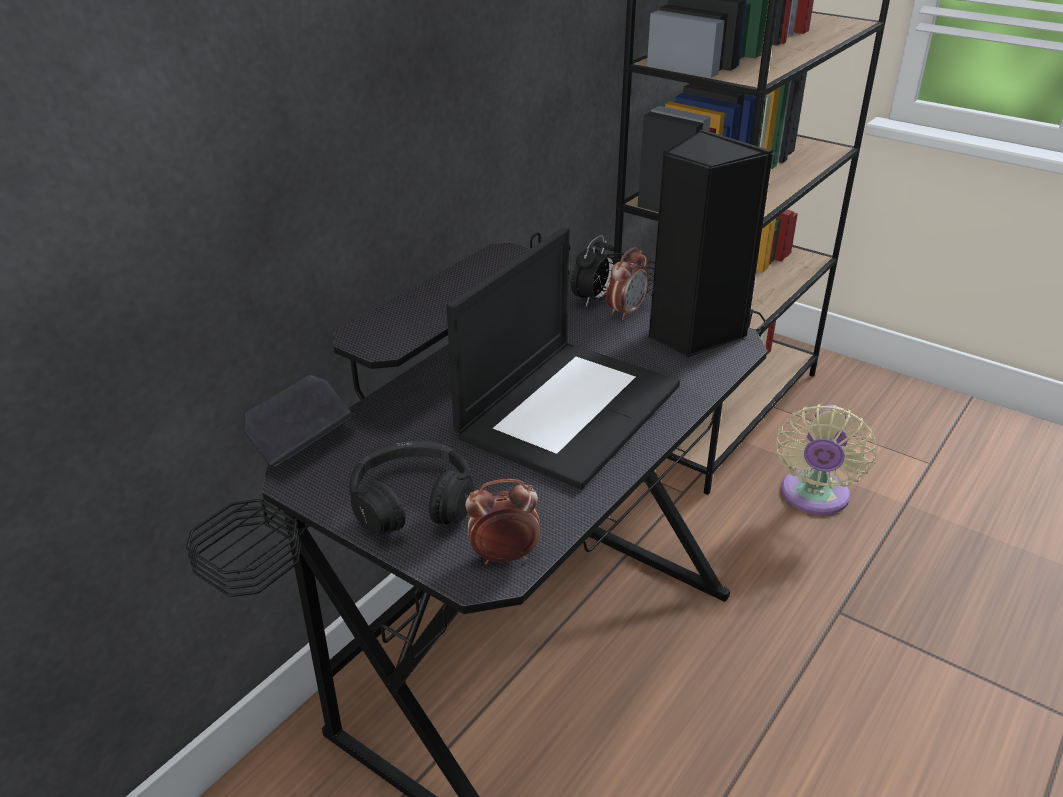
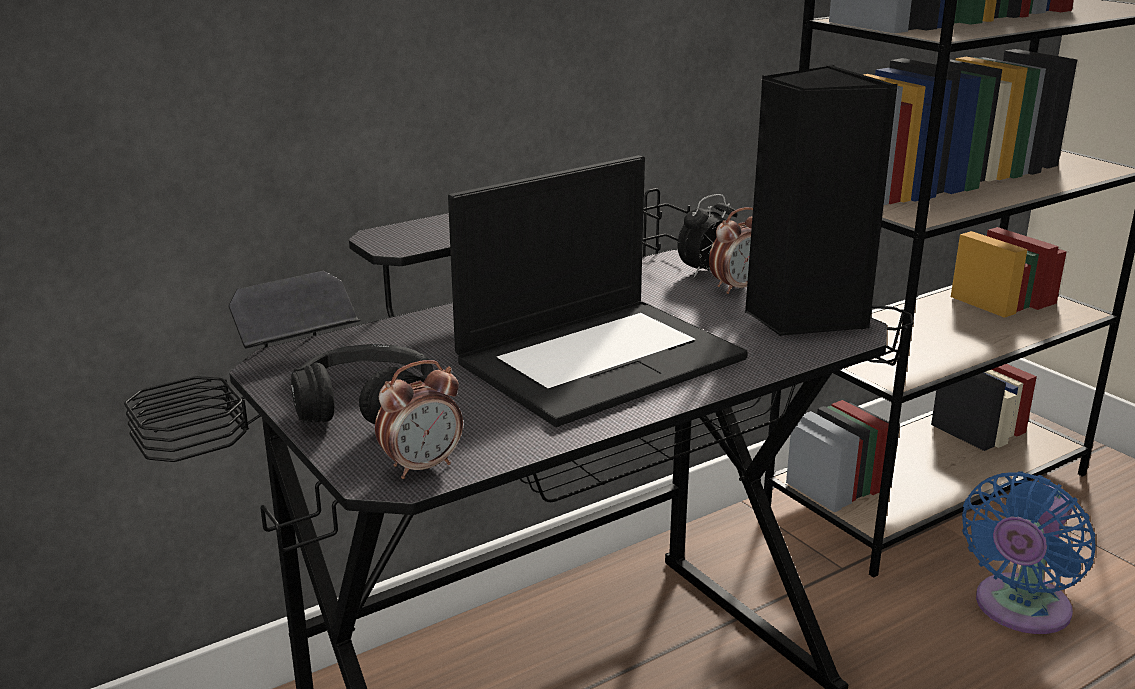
camera: 20 degrees right, 10 degrees down
alarm clock [465,479,541,564] -> alarm clock turned 135 degrees clockwise [375,360,463,479]
beige fan [776,404,877,515] -> blue fan [962,471,1096,634]

